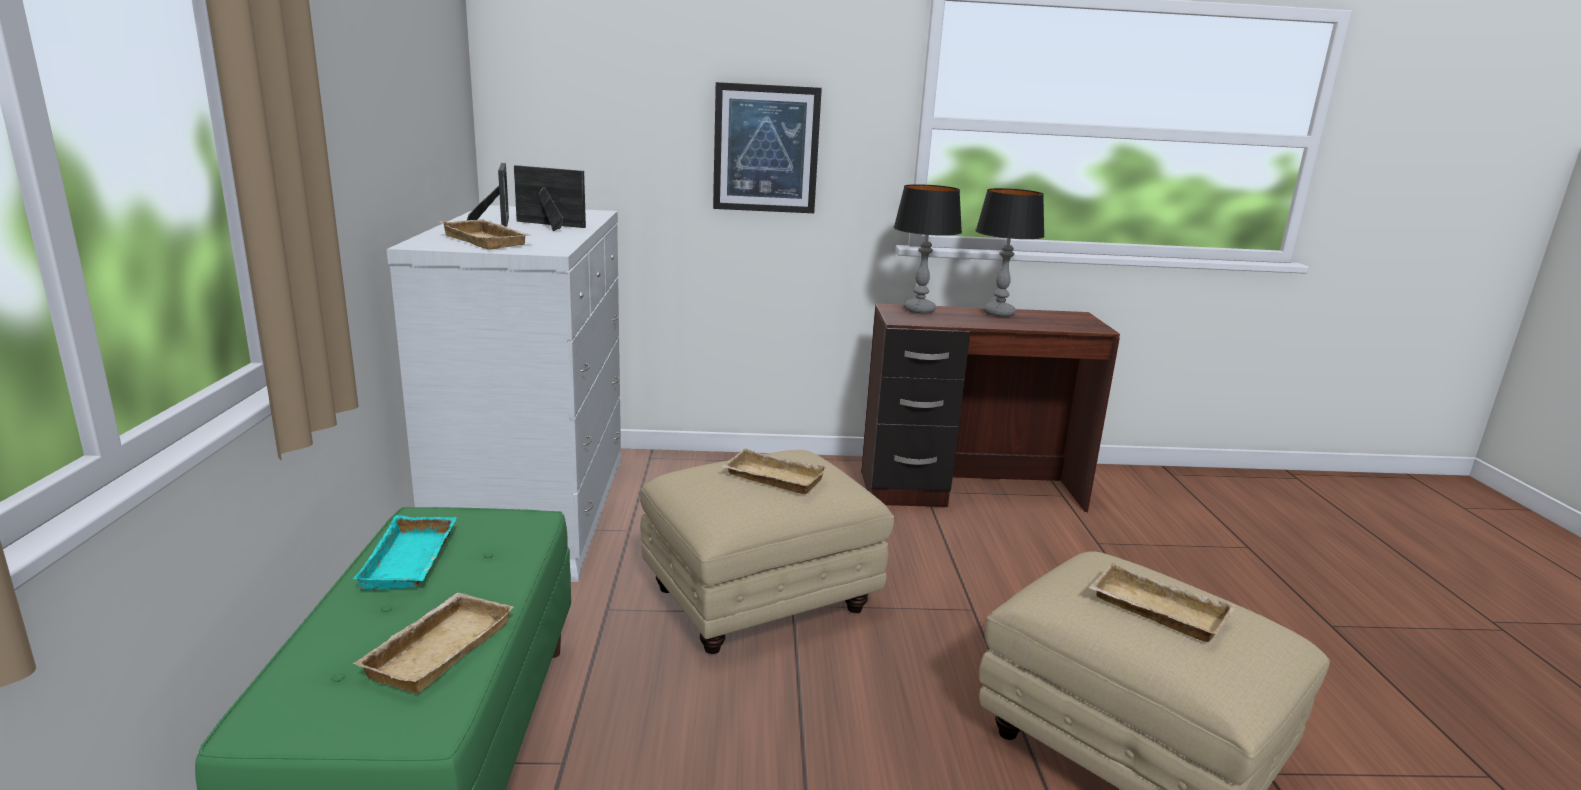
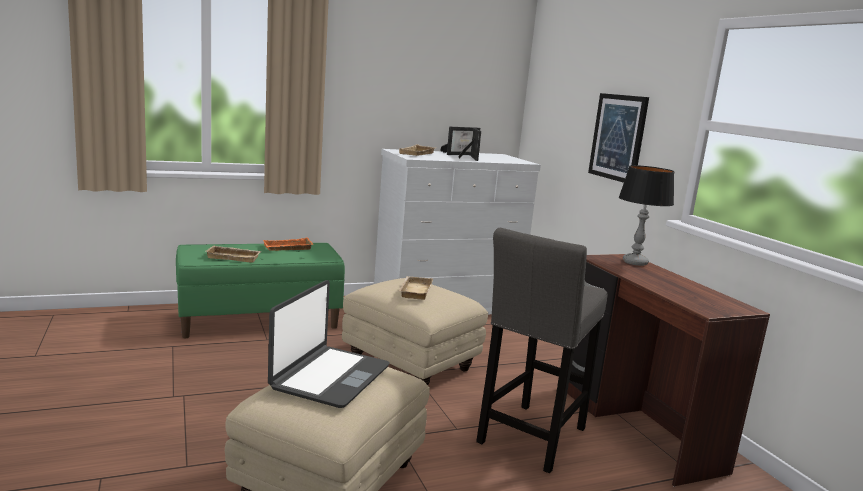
camera: 70 degrees right, 5 degrees down
turquoise tray [353,515,457,591] -> orange tray [263,238,313,251]
table lamp [975,188,1045,317] -> none
beige tray [1088,563,1235,642] -> laptop [268,280,390,408]
none -> grey stool [476,228,607,473]

